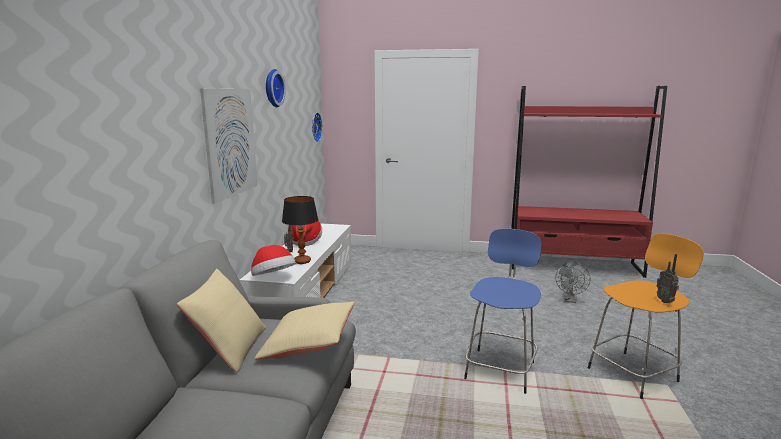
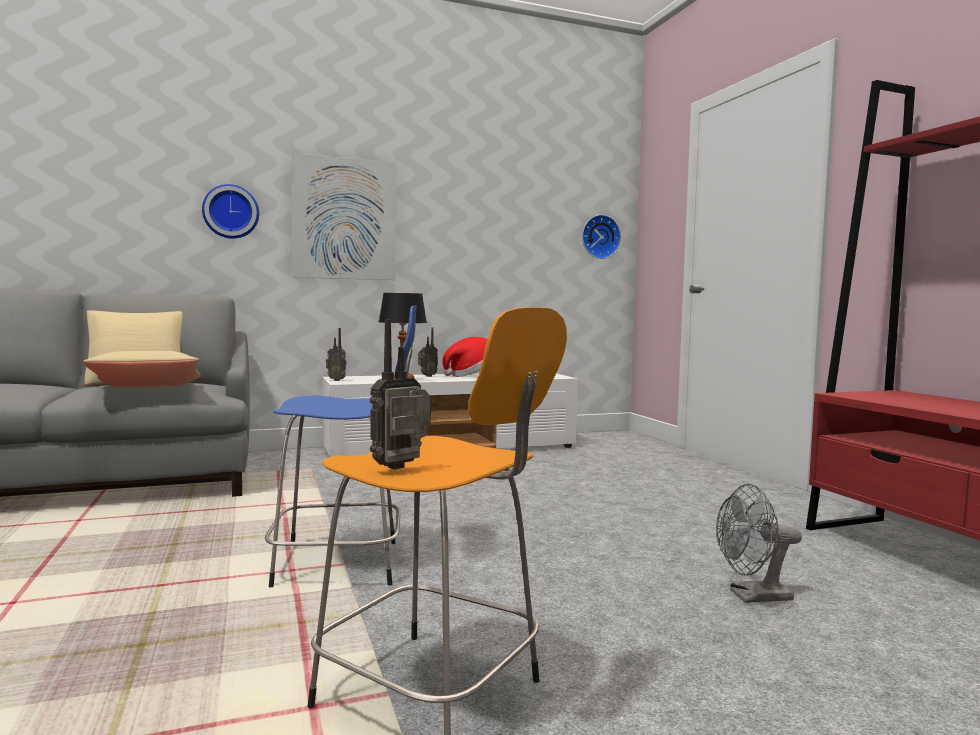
camera: 60 degrees right, 10 degrees down
hat [251,245,296,276] -> radio [326,328,346,381]
wall clock [266,69,286,107] -> wall clock moved to [202,184,259,239]

